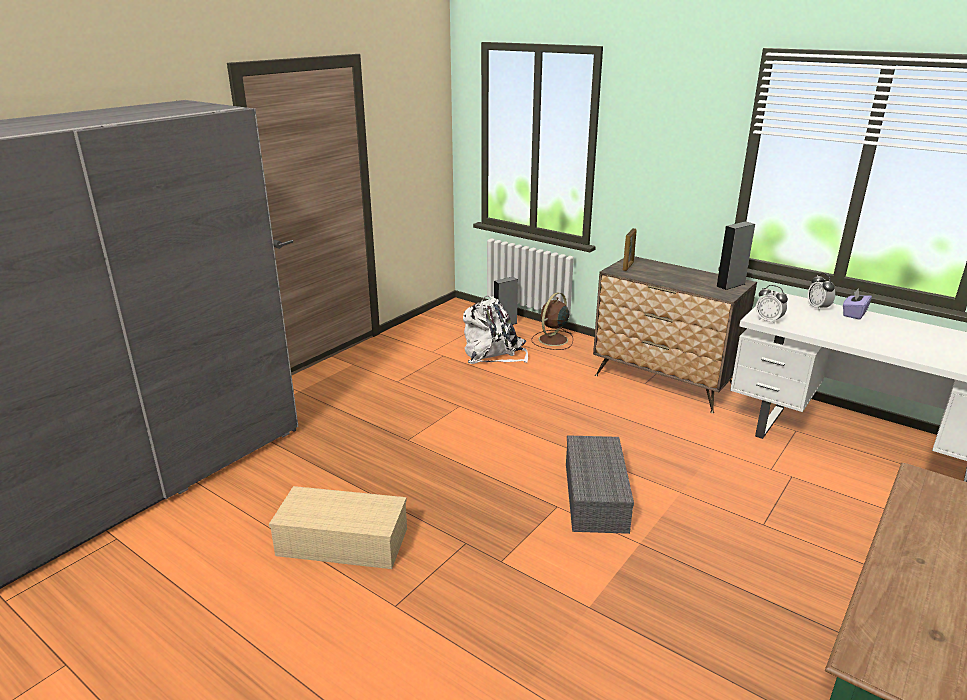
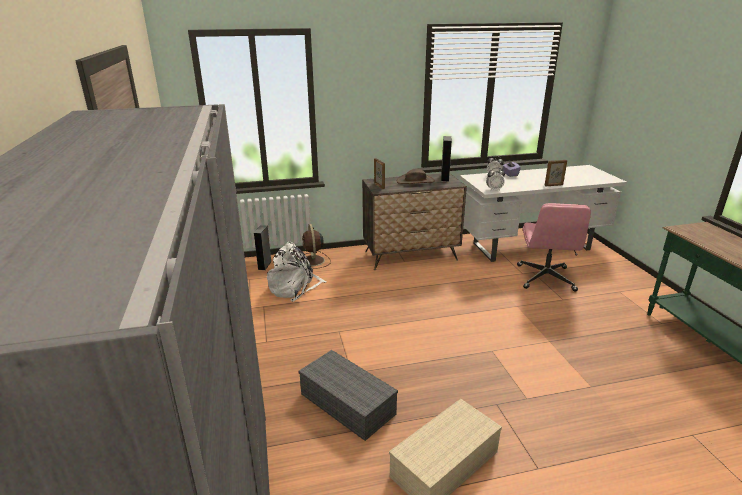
camera: 50 degrees left, 0 degrees up
grey storage box [566,435,634,534] -> grey storage box moved to [298,350,398,441]
none -> brown hat [397,168,435,184]
none -> pink office chair [517,203,591,292]
none -> picture frame [544,160,567,186]

